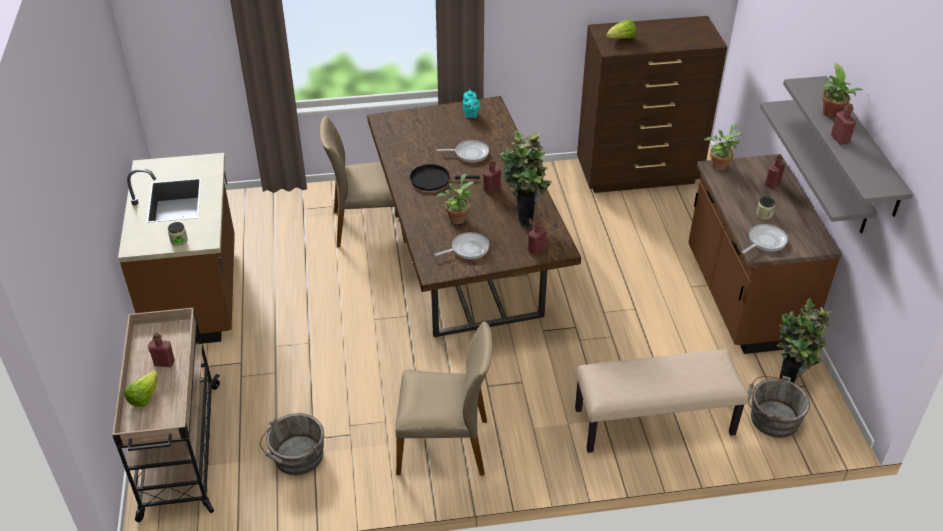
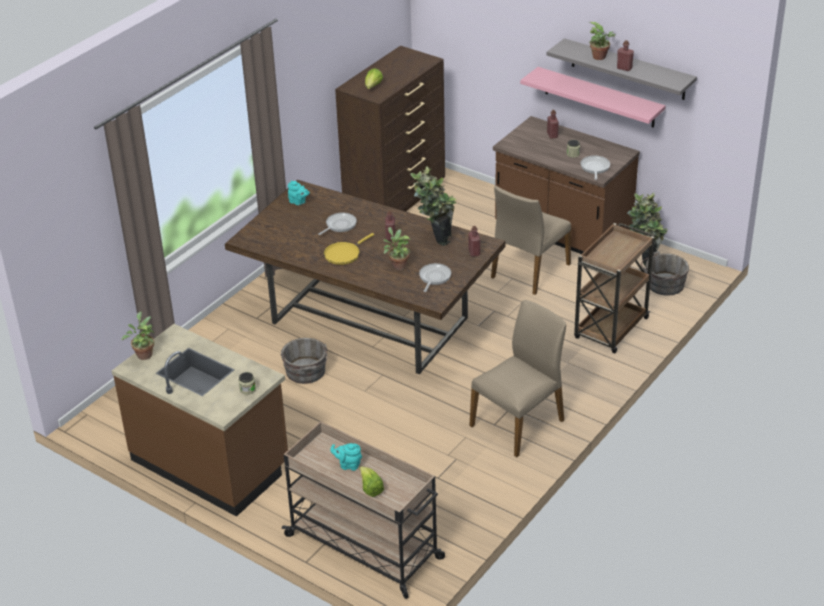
camera: 45 degrees left, 5 degrees down
red bottle [148,333,175,367] -> turquoise teapot [330,443,362,471]
grey bucket [260,413,325,475] -> grey bucket moved to [280,338,328,384]
beige chair [320,116,406,247] -> beige chair moved to [491,185,571,295]
black frying pan [410,164,480,191] -> yellow frying pan [324,233,374,265]
beige bench [575,350,749,453] -> brown cart [574,223,655,354]
potted plant [704,124,743,171] -> potted plant moved to [121,312,154,360]
grey shelf [760,100,878,233] -> pink shelf [520,67,666,128]

